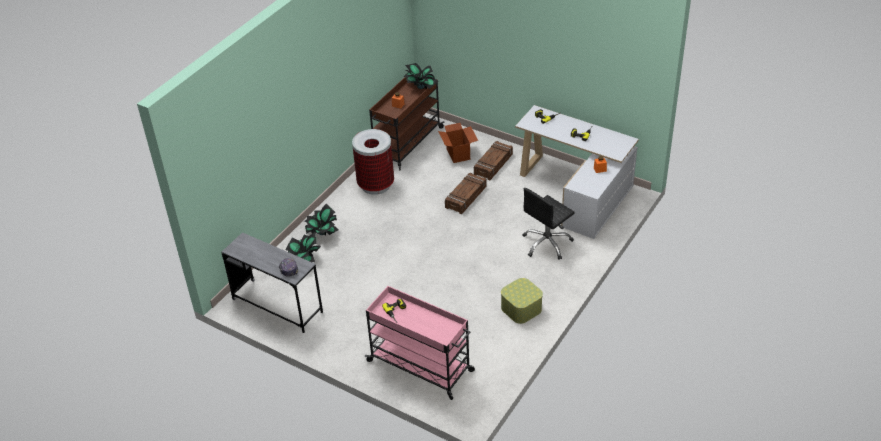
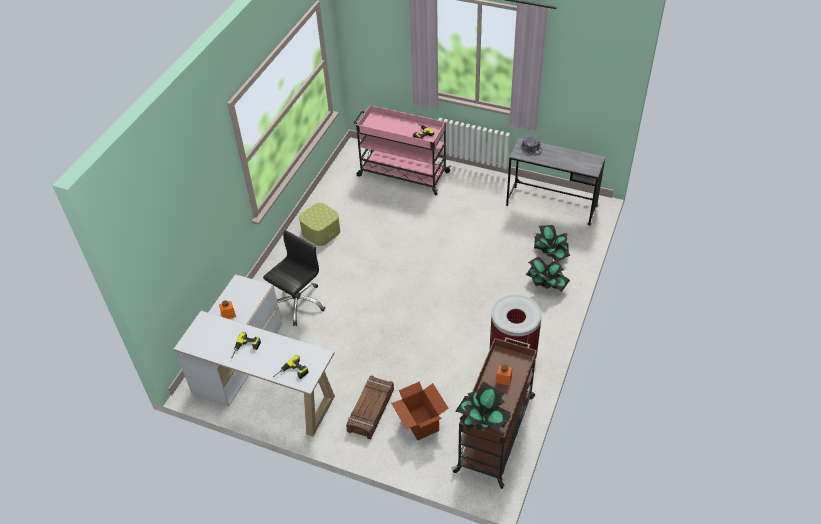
camera: 170 degrees right, 5 degrees up
crate [445,173,486,214] -> none

